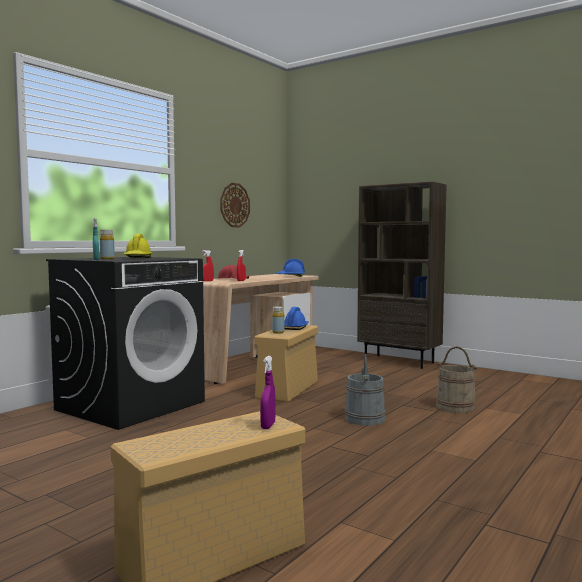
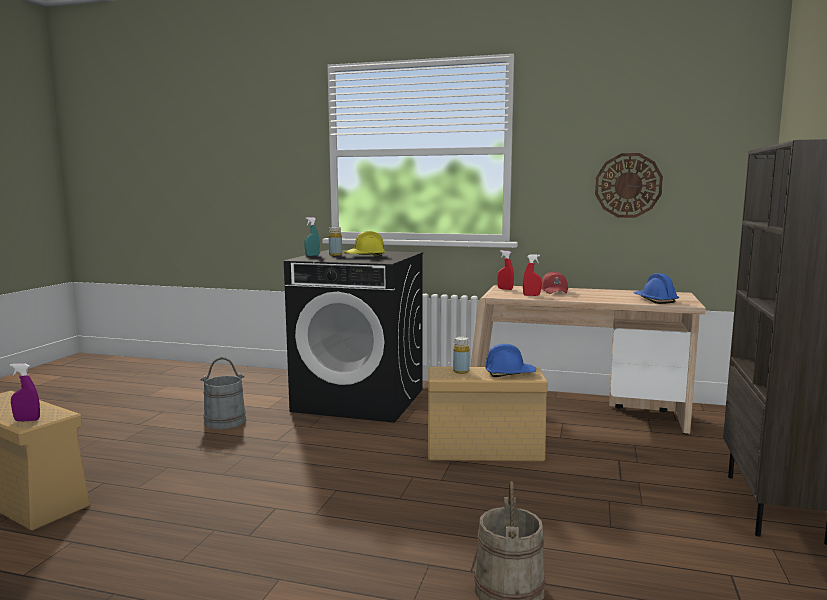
camera: 70 degrees right, 5 degrees up
grey bucket [345,354,386,426] -> grey bucket moved to [200,357,246,429]

